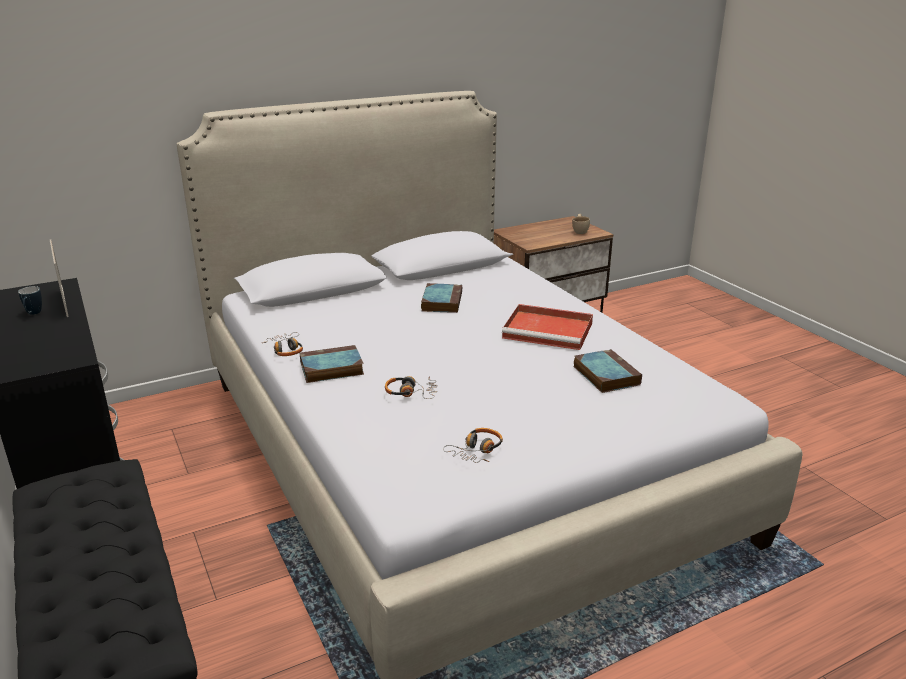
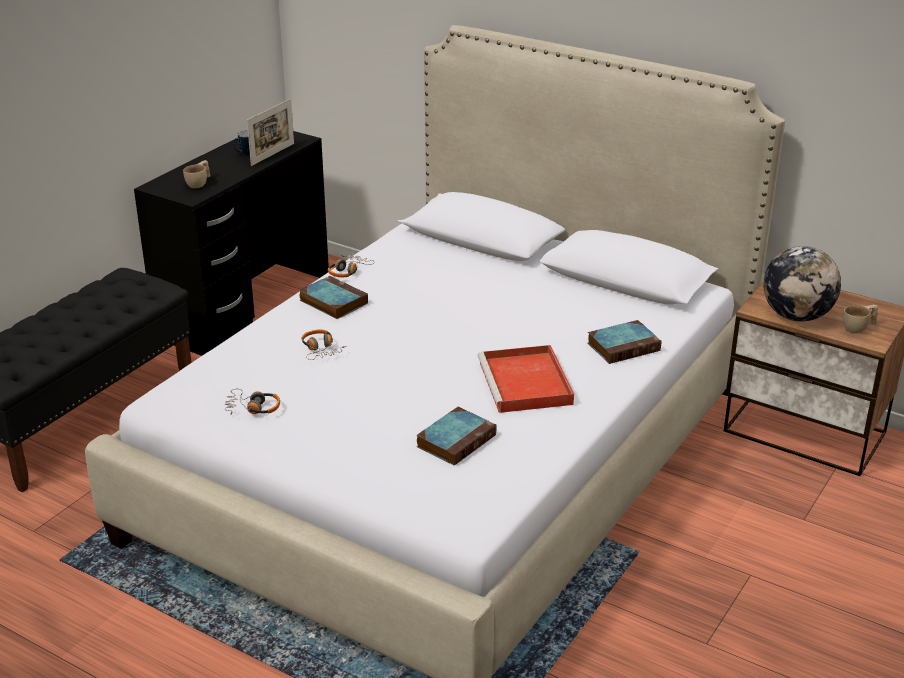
camera: 60 degrees right, 5 degrees up
book [421,283,462,313] -> book moved to [588,320,662,364]
none -> beige cup [183,160,211,188]
none -> globe [763,246,841,322]

